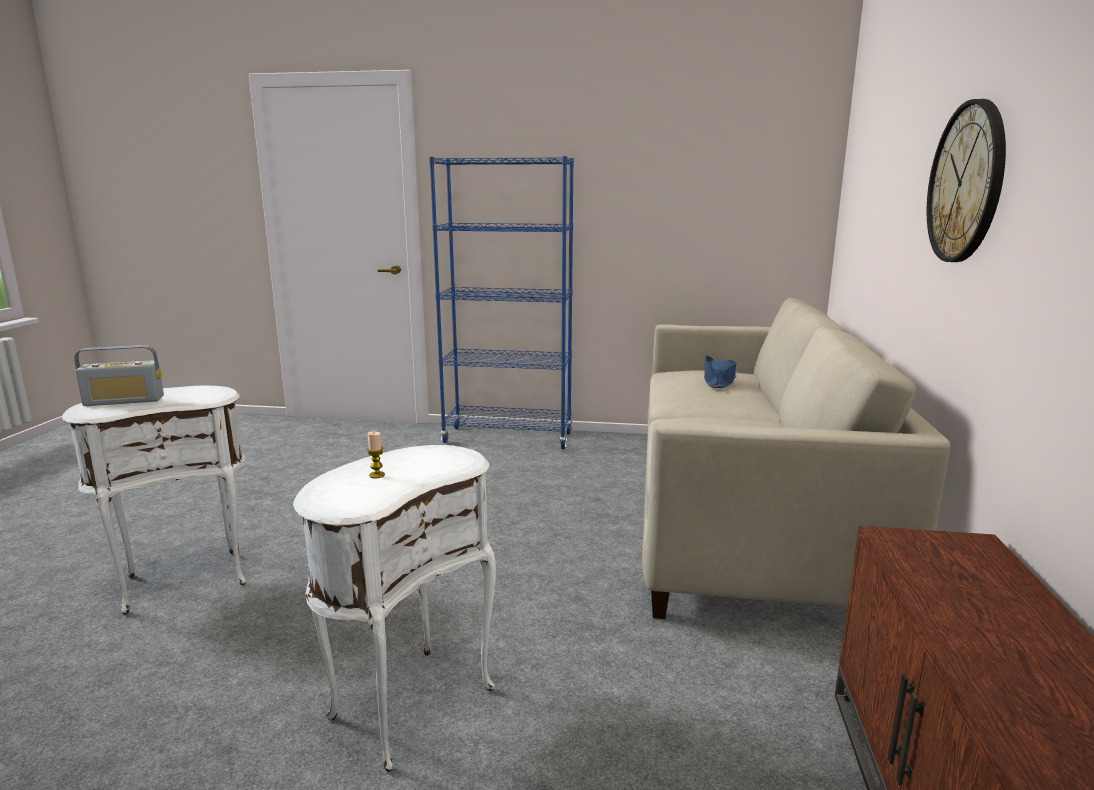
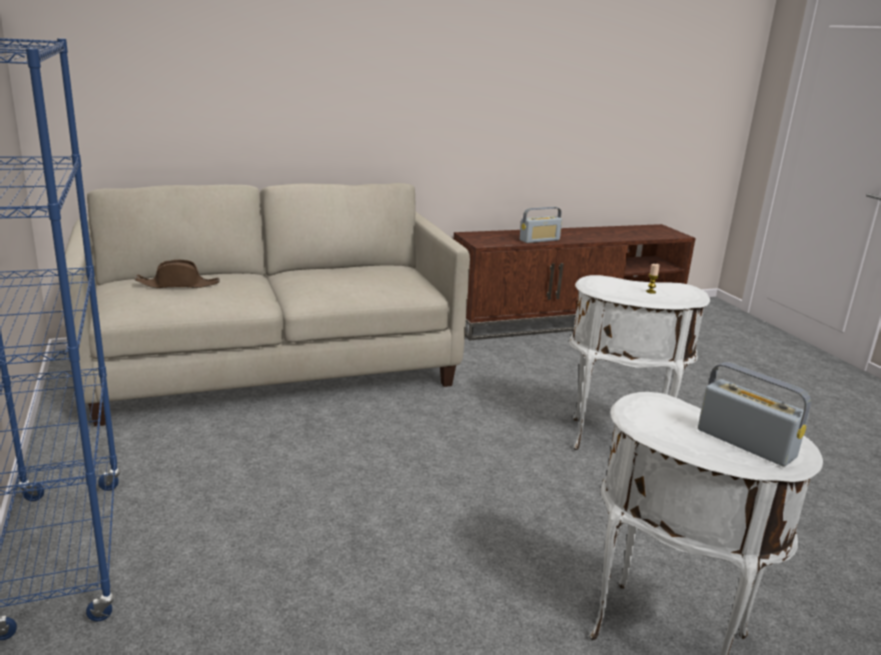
camera: 120 degrees left, 5 degrees up
blue hat [704,356,736,388] -> brown hat [135,260,220,288]
wall clock [927,99,1006,262] -> none
none -> radio [520,207,562,243]

